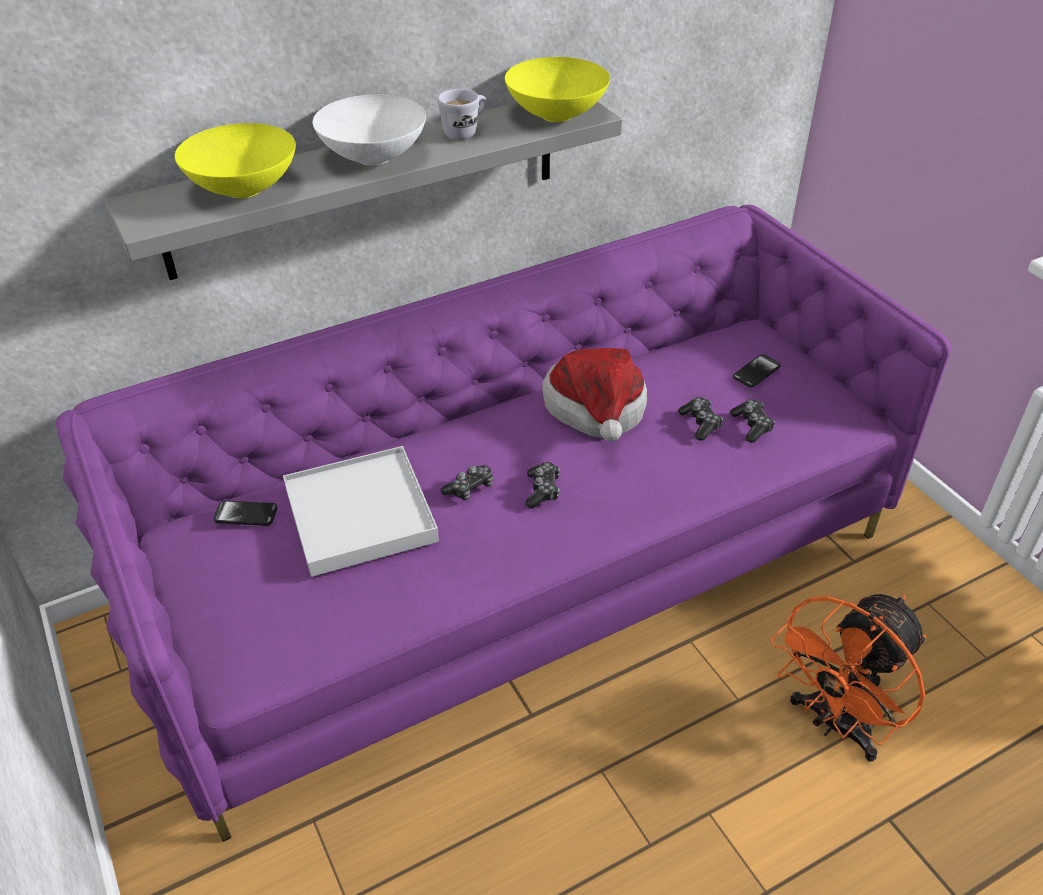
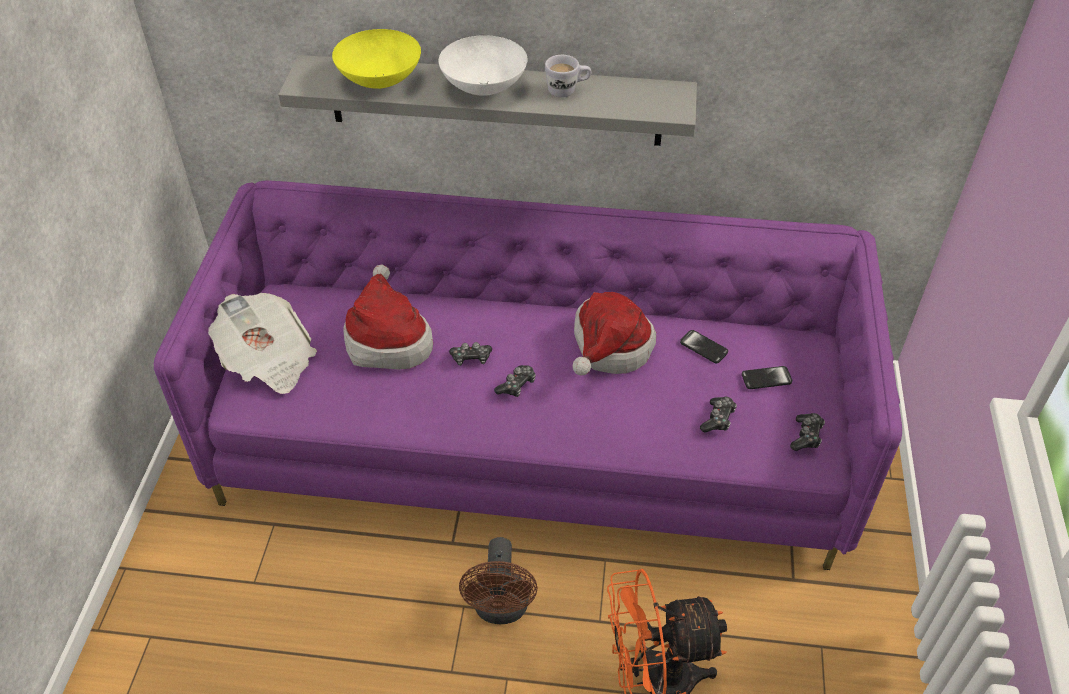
camera: 35 degrees right, 5 degrees up
phone [213,500,277,526] -> phone moved to [680,330,728,363]
white tray [283,446,439,577] -> hat [344,264,433,370]
yellow bowl [505,57,610,122] -> none
game controller [678,397,723,441] -> game controller moved to [790,413,825,451]
none -> newspaper [208,293,317,394]
none -> brown fan [459,537,538,624]

